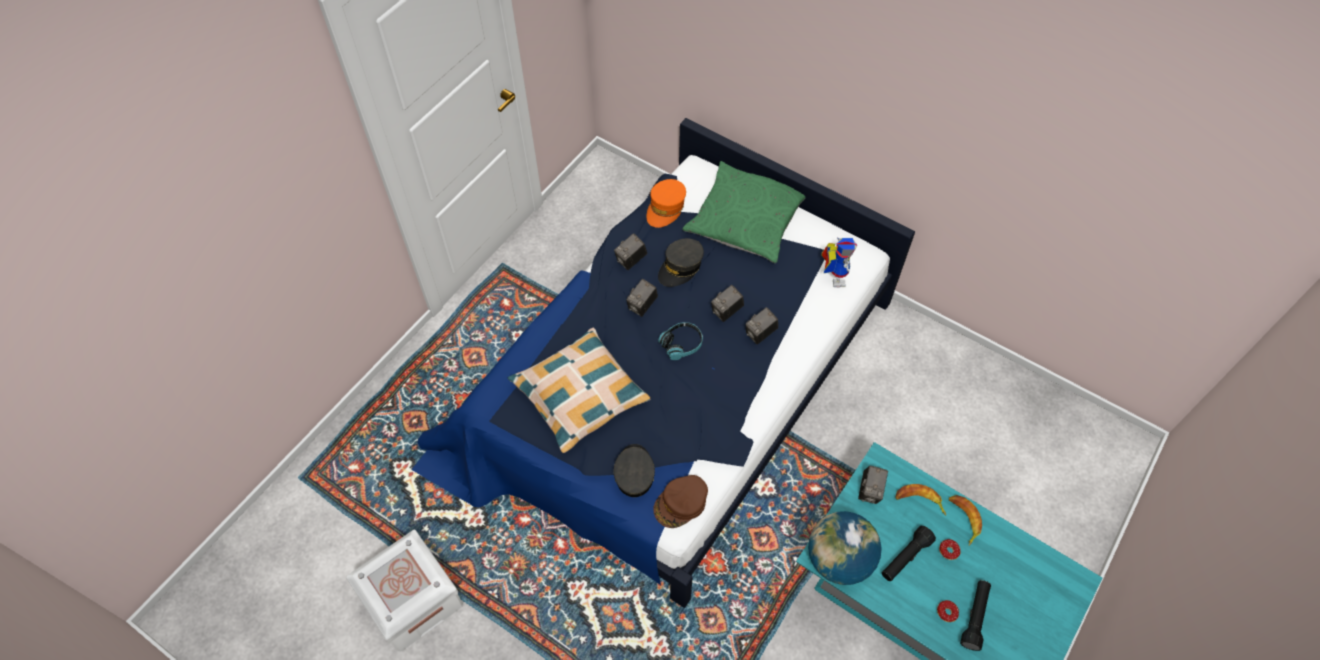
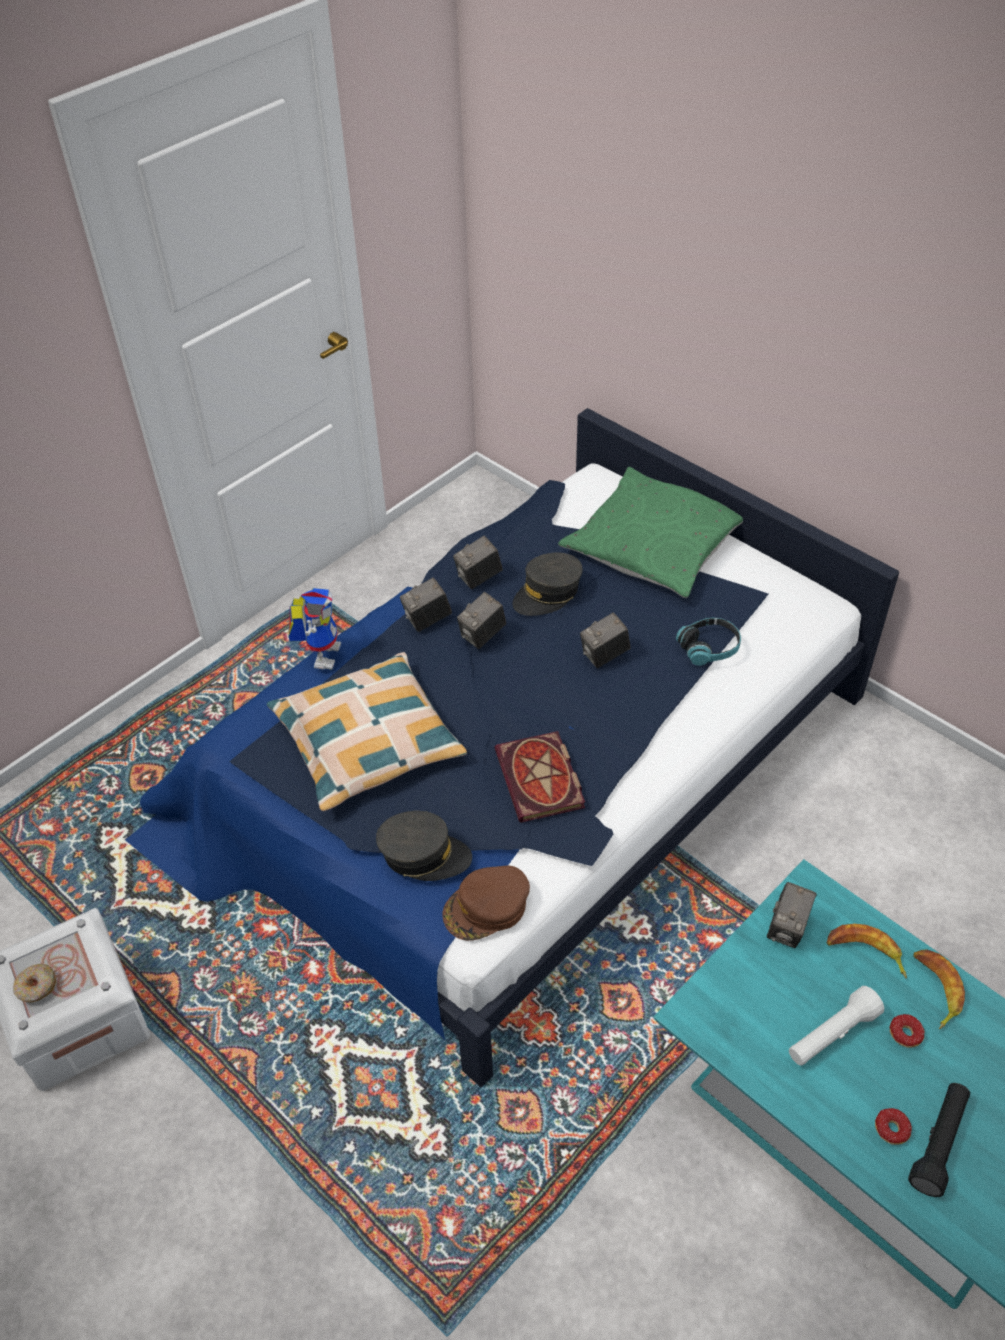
camera: 10 degrees right, 10 degrees down
grey cap [614,444,655,497] -> grey cap turned 90 degrees clockwise [376,811,472,881]
orange cap [646,179,686,228] -> none
headphones [658,322,703,360] -> headphones moved to [676,618,741,666]
camera [745,307,778,345] -> camera moved to [400,578,452,632]
globe [808,511,882,585] -> none
toy robot [821,238,857,287] -> toy robot moved to [289,588,341,670]
black flashlight [882,526,936,581] -> white flashlight [789,986,884,1066]
none -> donut [13,964,56,1003]
none -> book [495,731,585,822]

